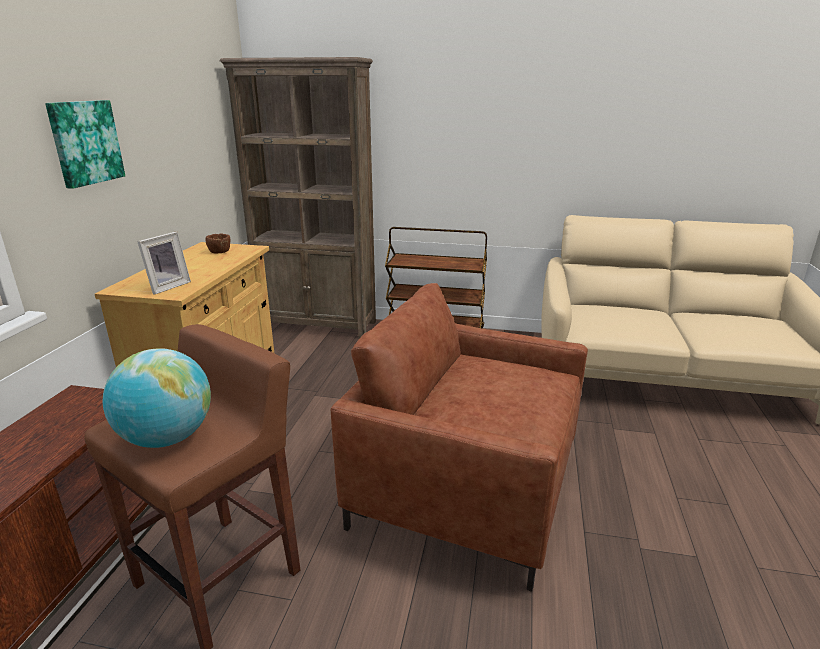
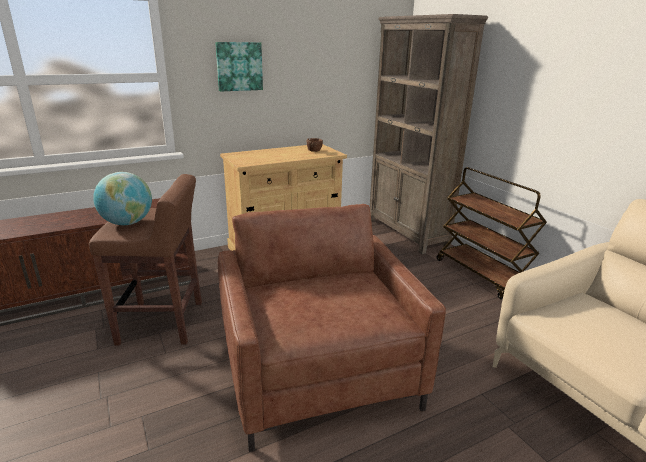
camera: 50 degrees right, 0 degrees up
picture frame [137,232,191,295] -> none

